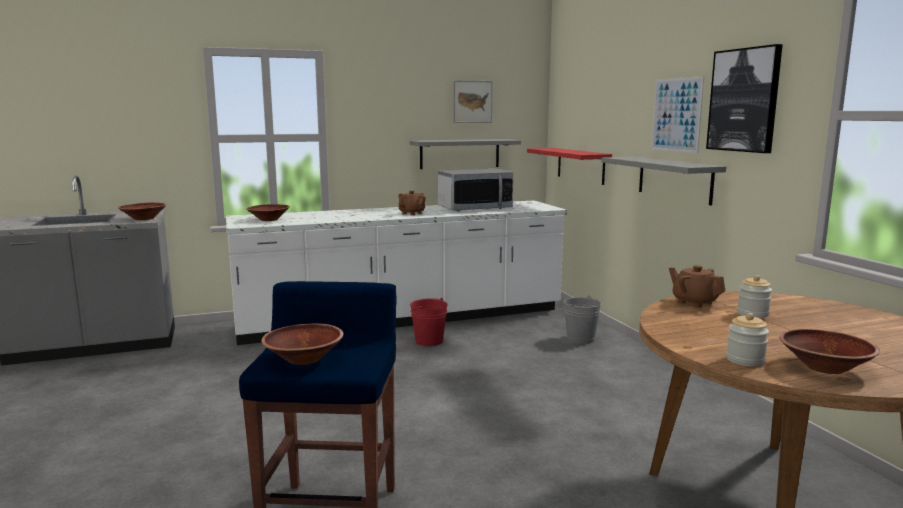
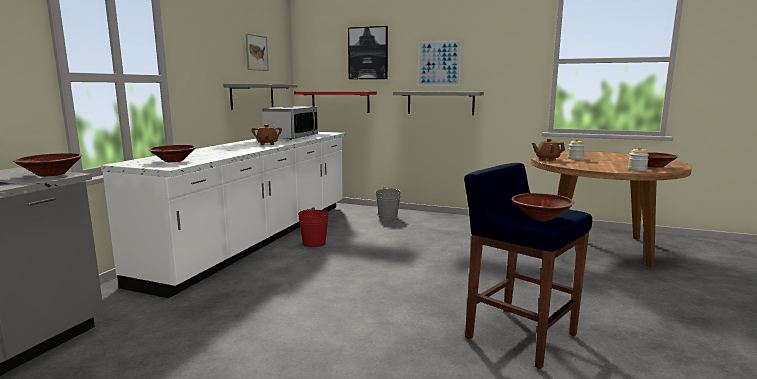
camera: 50 degrees left, 0 degrees up
picture [706,44,783,153] -> picture moved to [348,26,388,79]

